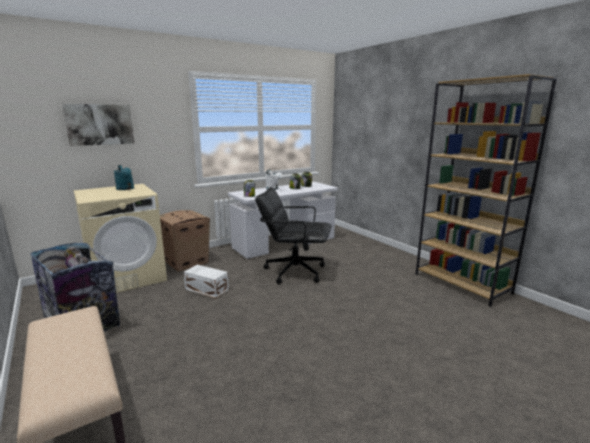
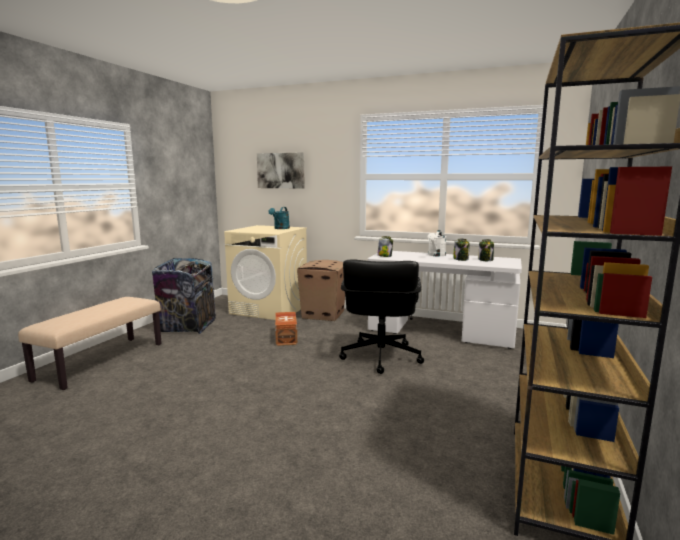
camera: 55 degrees right, 5 degrees down
white storage box [184,265,229,298] -> brown storage box [275,312,297,346]
black office chair [255,187,332,284] -> black office chair turned 150 degrees counterclockwise [339,259,424,374]

